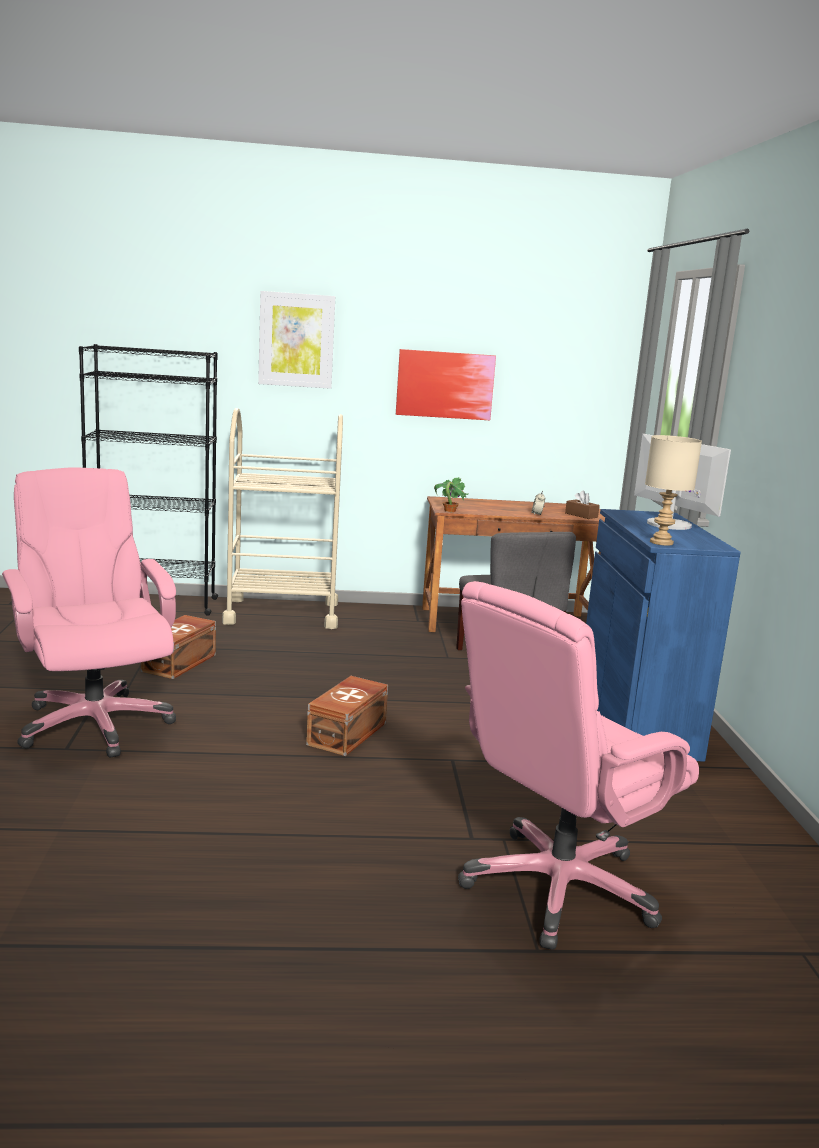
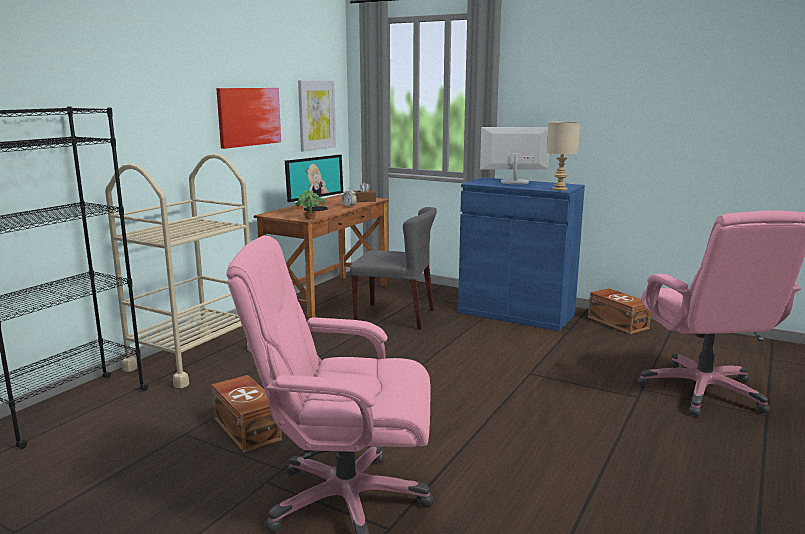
camera: 55 degrees left, 0 degrees up
picture [258,291,335,389] -> picture moved to [298,80,336,152]
brown storage box [306,676,388,756] -> brown storage box moved to [588,288,651,334]
none -> monitor [285,155,343,211]

